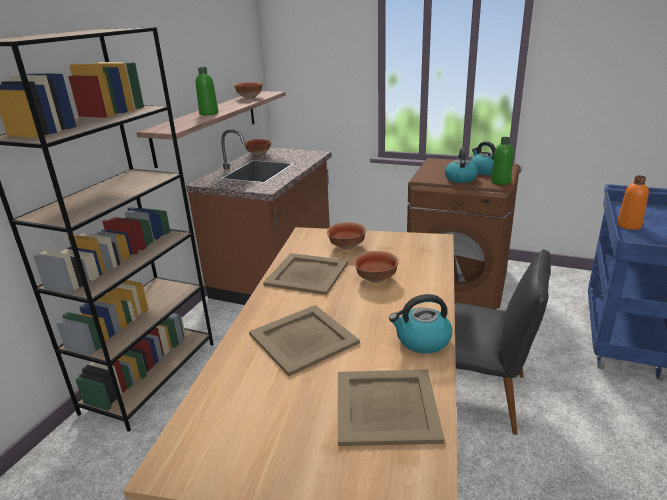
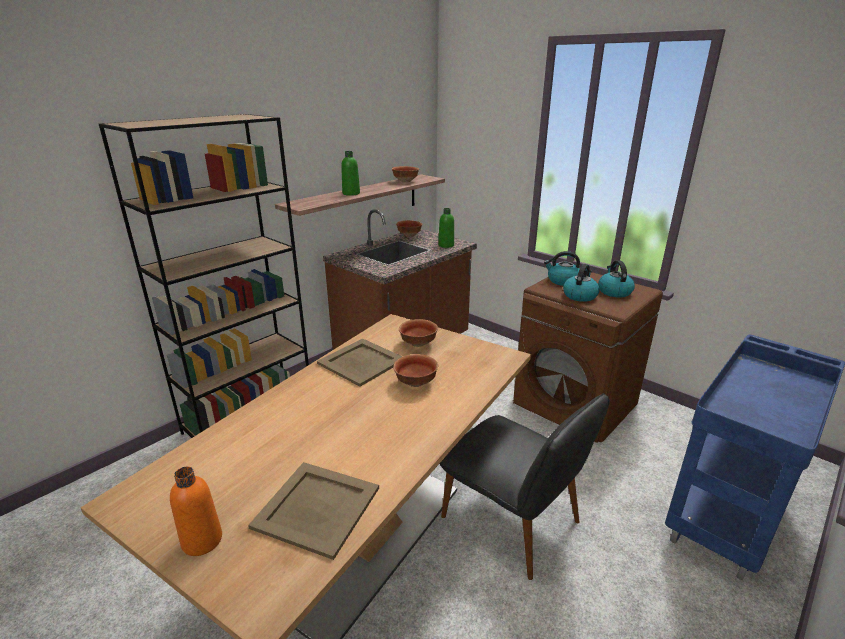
camera: 20 degrees right, 0 degrees up
beige tray [249,305,360,376] -> none
kettle [389,294,452,354] -> kettle moved to [544,251,580,286]
green bottle [491,137,513,185] -> green bottle moved to [438,208,454,248]
orange bottle [617,175,649,230] -> orange bottle moved to [170,467,222,556]

